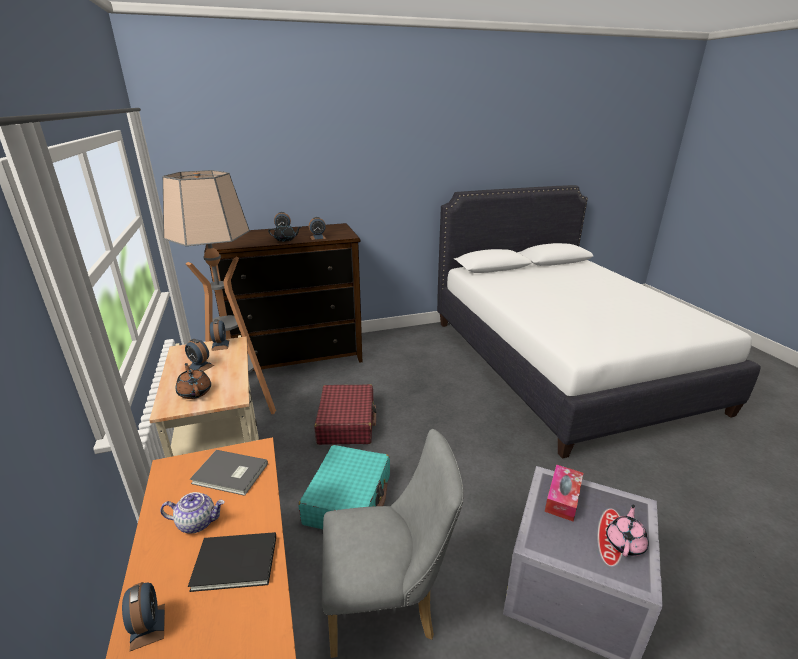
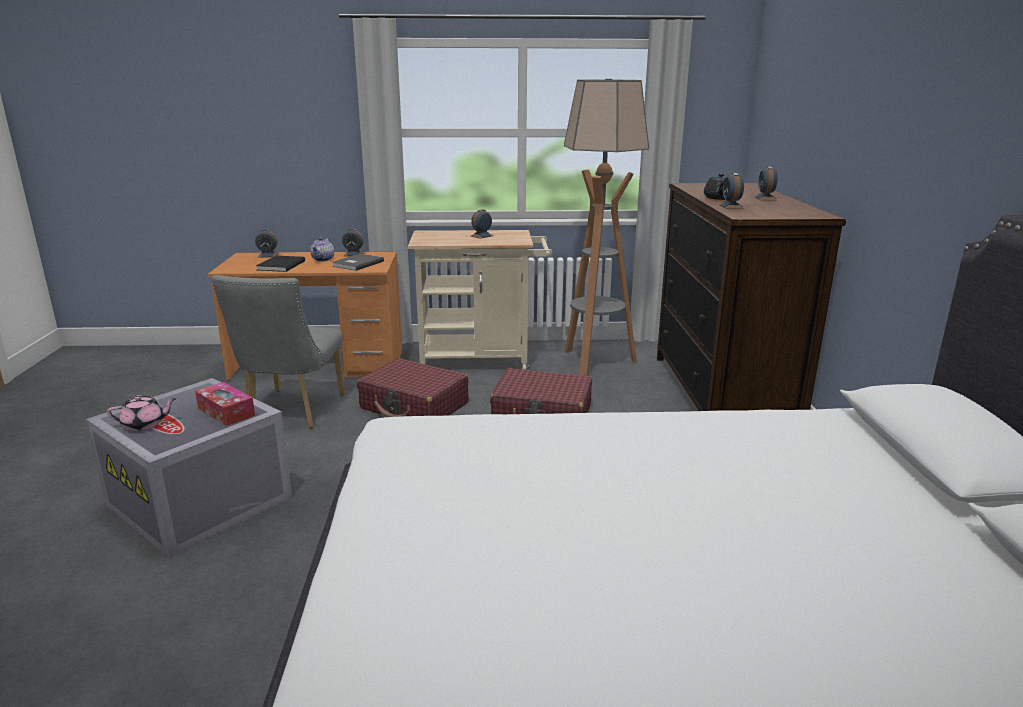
camera: 105 degrees right, 5 degrees down
brown teapot [176,363,211,399] -> none
alarm clock [210,319,229,351] -> alarm clock moved to [342,229,364,256]
turquoise suitcase [299,445,390,529] -> red suitcase [357,358,469,417]
pink teapot [606,504,649,557] -> pink teapot turned 60 degrees counterclockwise [107,395,177,431]

